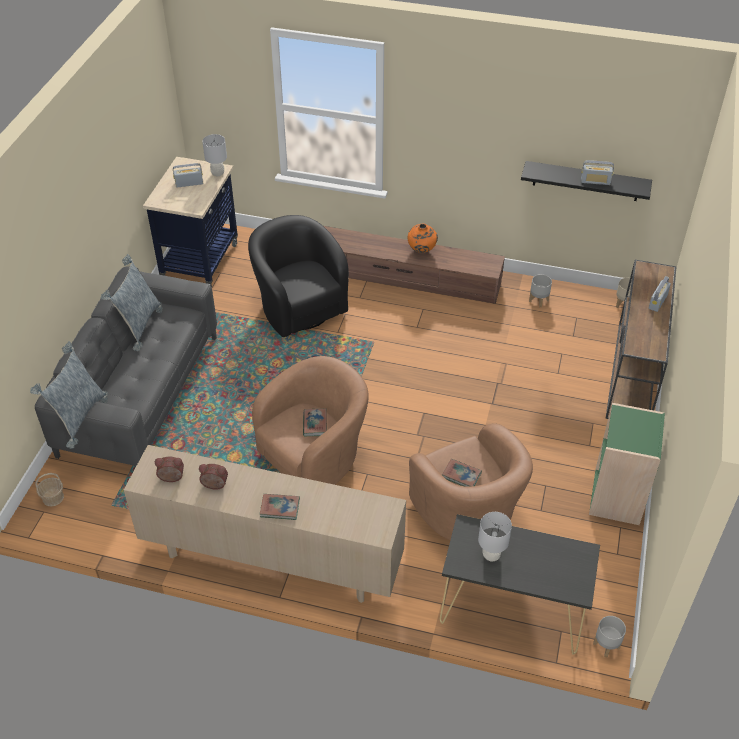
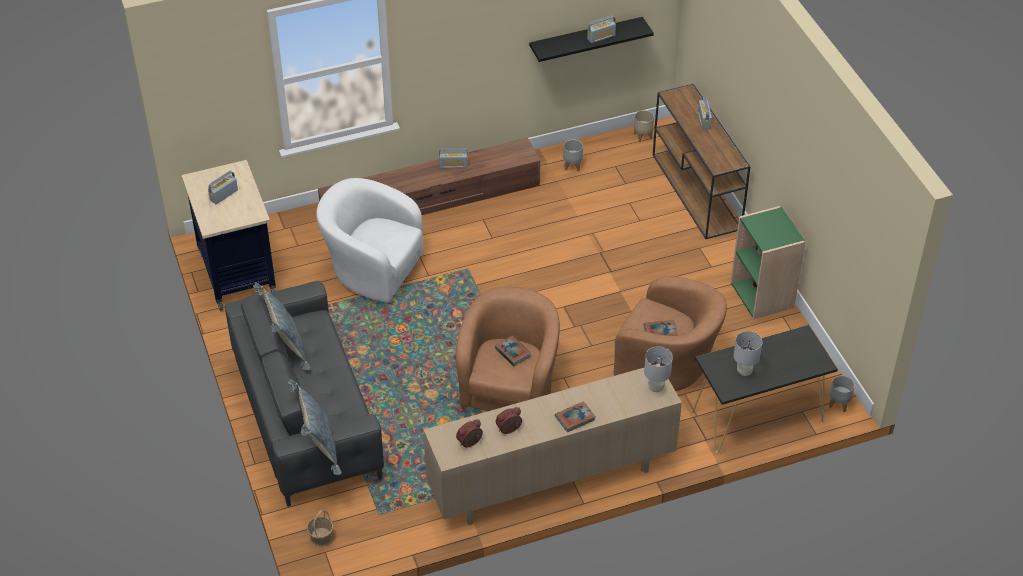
camera: 35 degrees left, 0 degrees up
grey table lamp [202,134,227,176] -> grey table lamp moved to [644,346,673,392]
black armchair [248,215,349,337] -> white armchair [316,178,423,303]
orange vase [407,223,438,253] -> radio [439,148,468,168]

